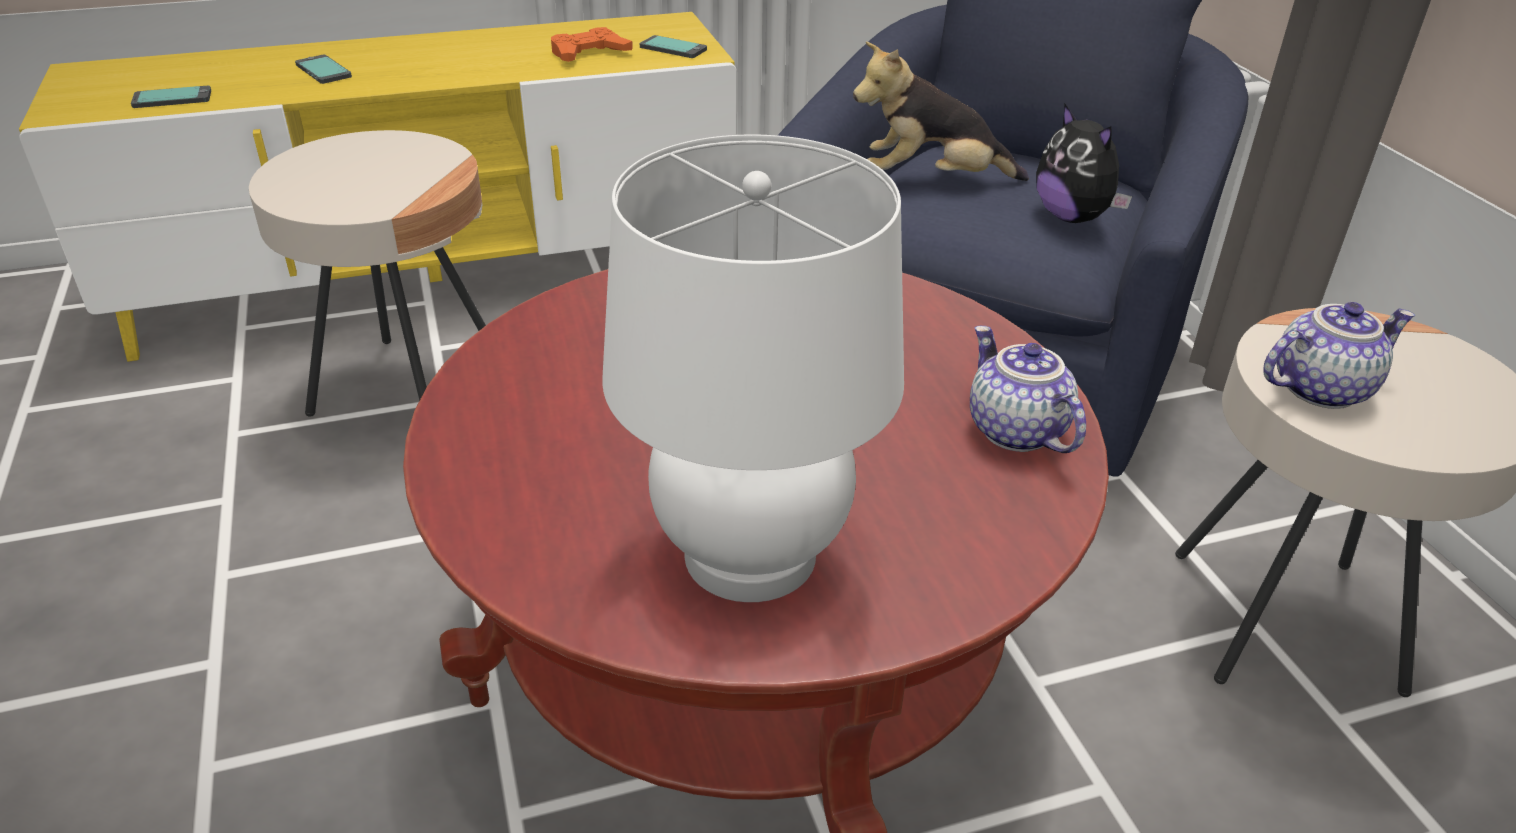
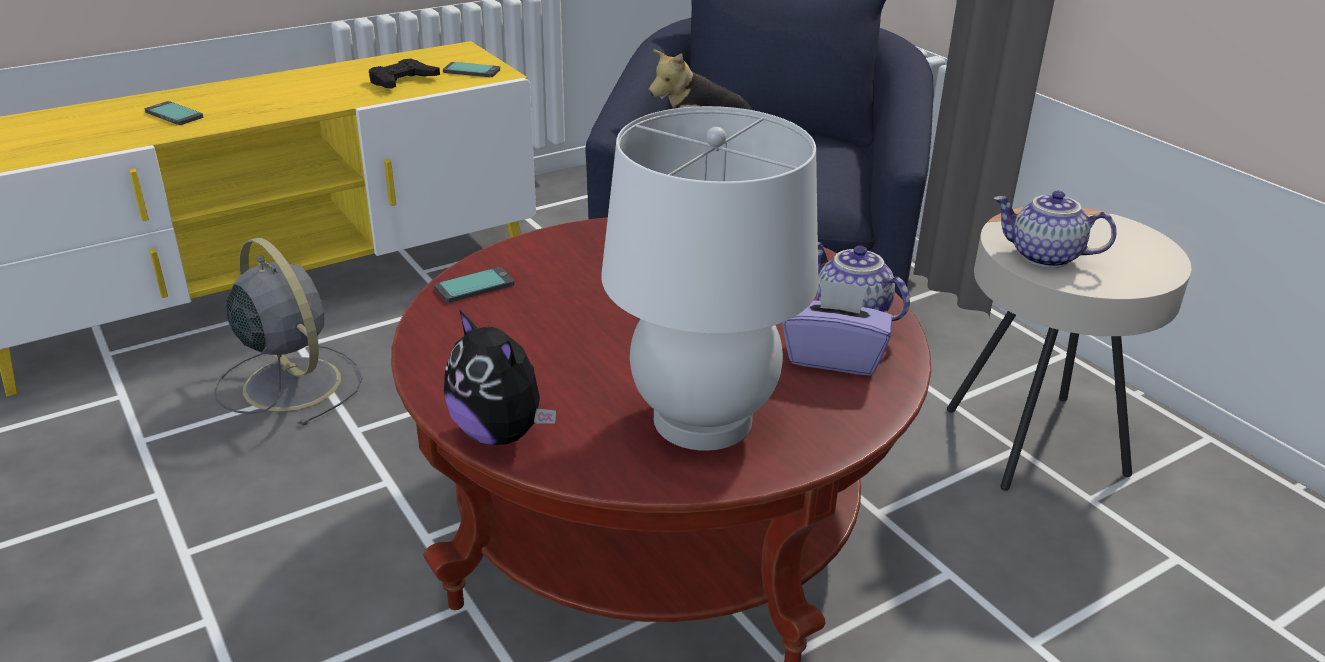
camera: 15 degrees left, 5 degrees down
phone [131,86,211,108] -> phone moved to [434,267,515,303]
beige side table [249,130,486,417] -> grey fan [214,238,363,426]
orange game controller [551,27,633,62] -> black game controller [369,59,440,88]
plush toy [1036,103,1132,223] -> plush toy moved to [444,310,556,445]
teapot [1263,302,1415,409] -> teapot turned 120 degrees counterclockwise [994,191,1117,268]
none -> purple tissue box [782,279,892,375]

